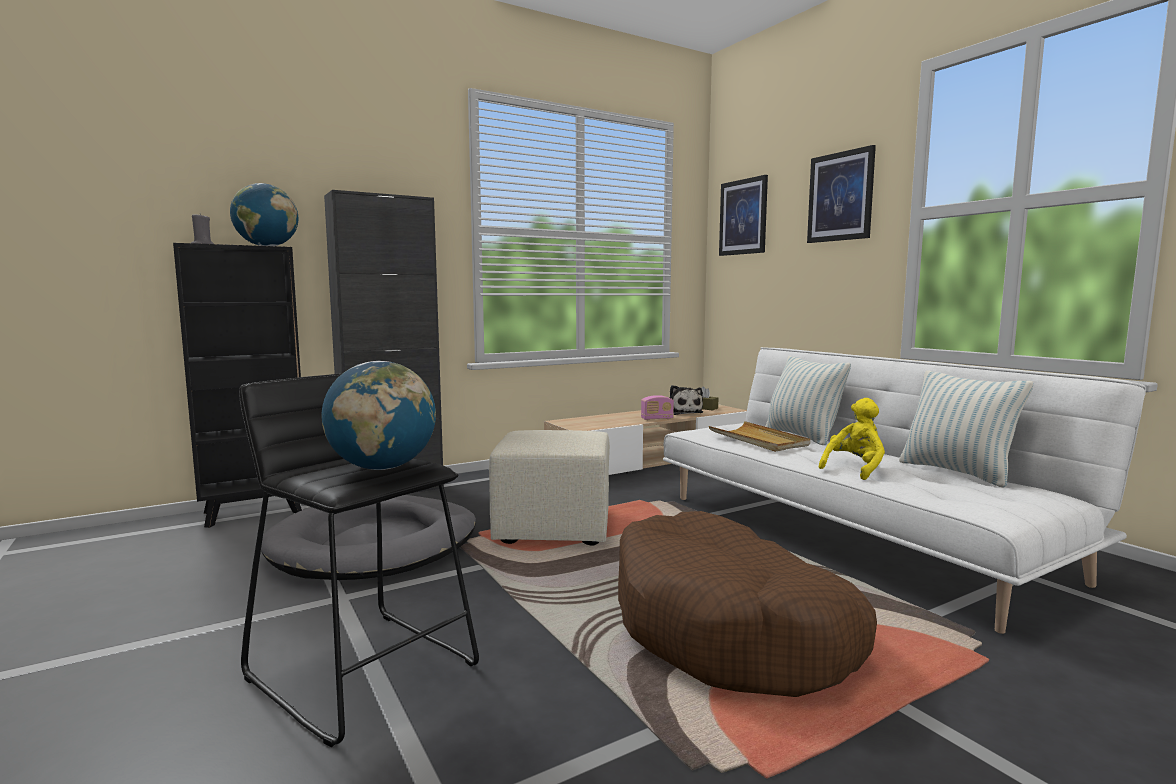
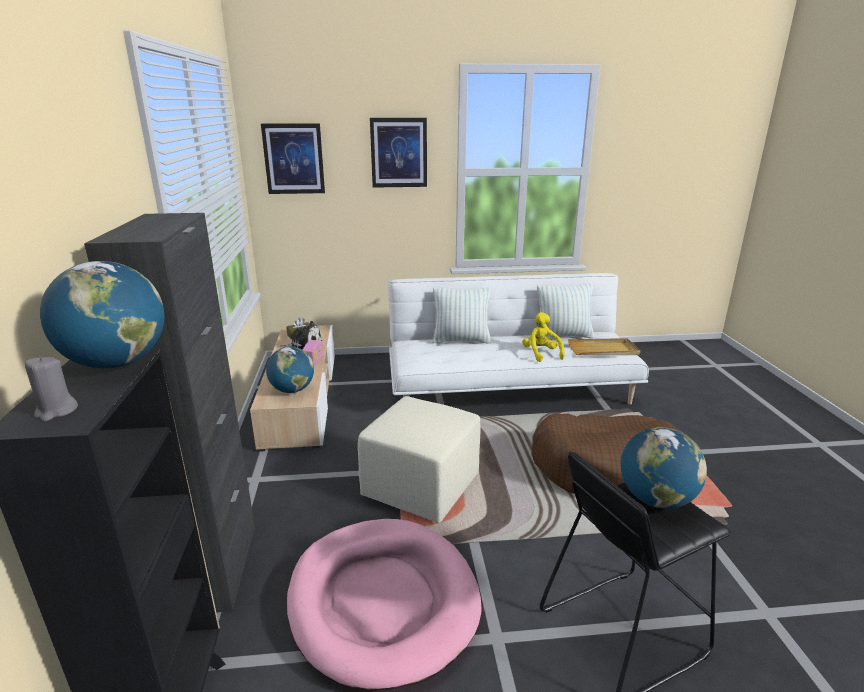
camera: 65 degrees left, 15 degrees up
grey dog bed [261,495,476,580] -> pink dog bed [287,519,481,690]
beige tray [709,421,810,452] -> beige tray moved to [568,338,640,355]
none -> globe [266,346,314,393]

